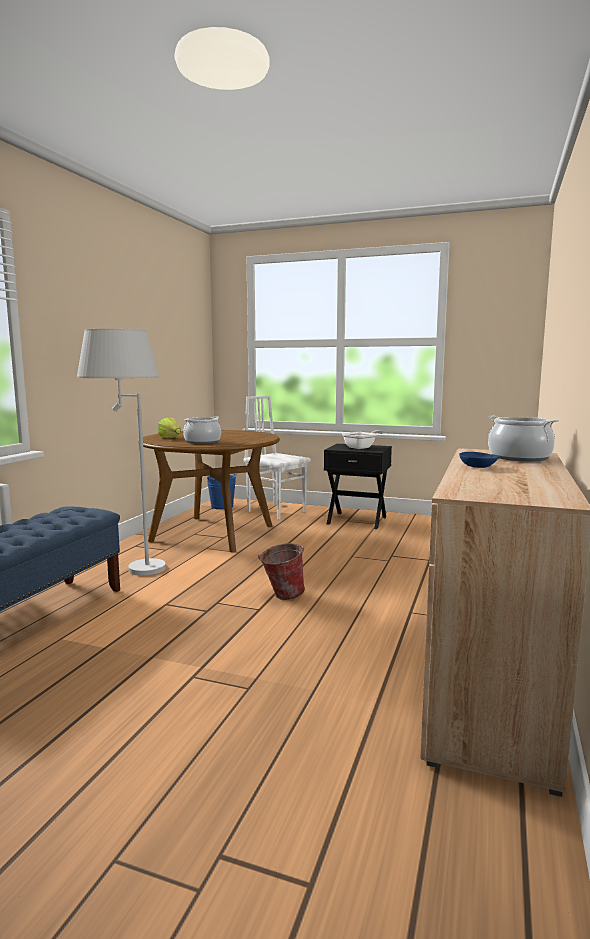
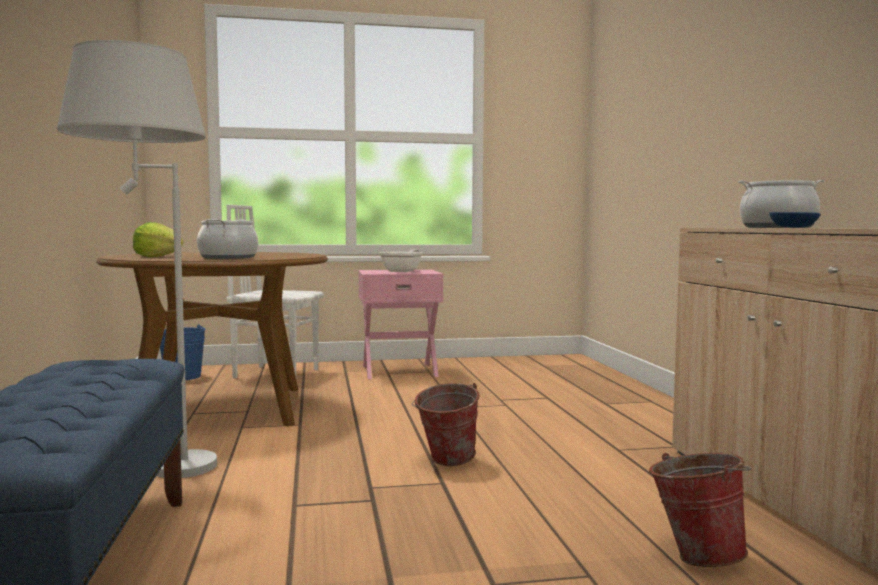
camera: 30 degrees left, 5 degrees down
black nightstand [324,444,392,529] -> pink nightstand [358,270,443,379]
none -> bucket [649,453,752,567]

